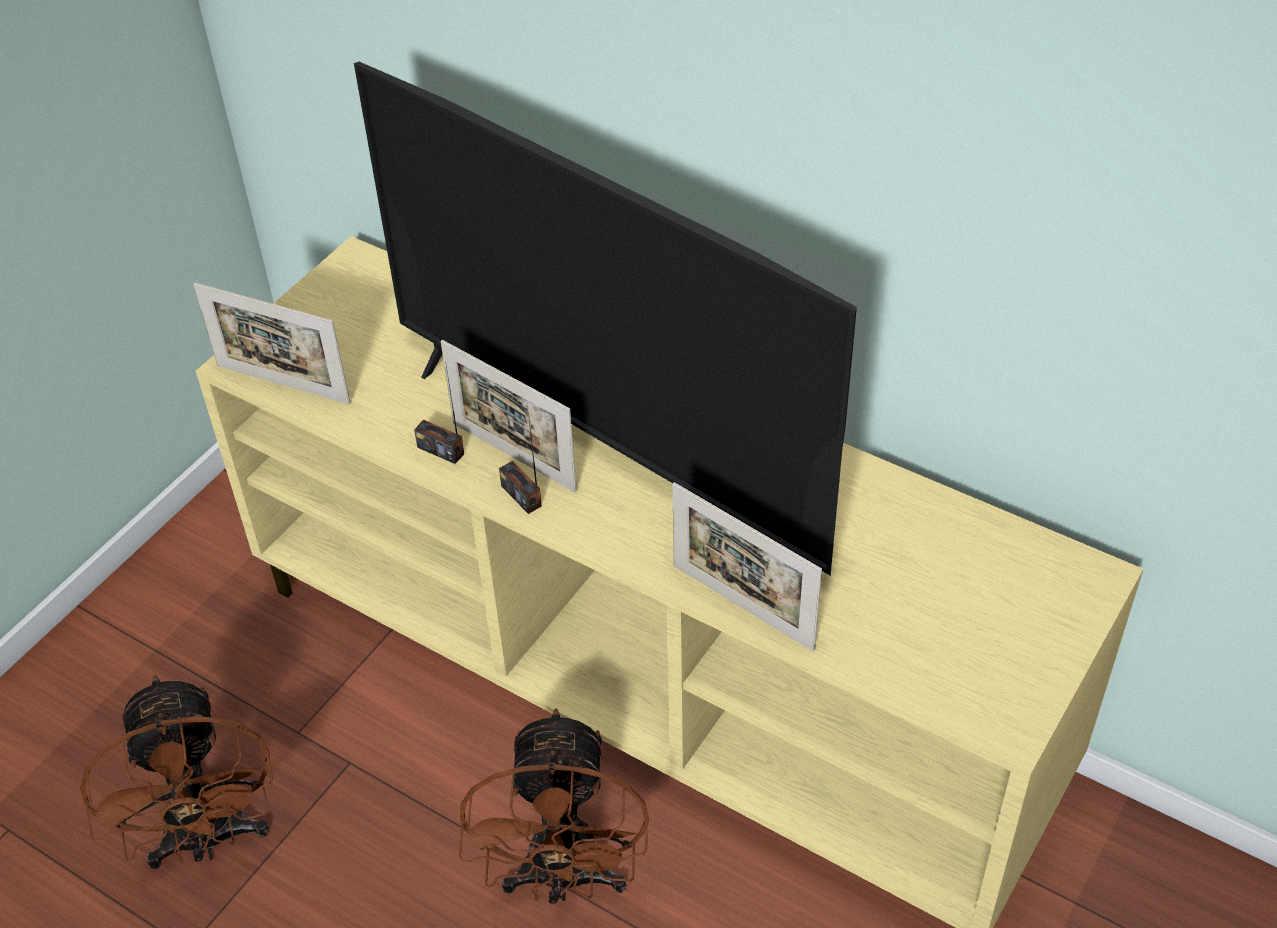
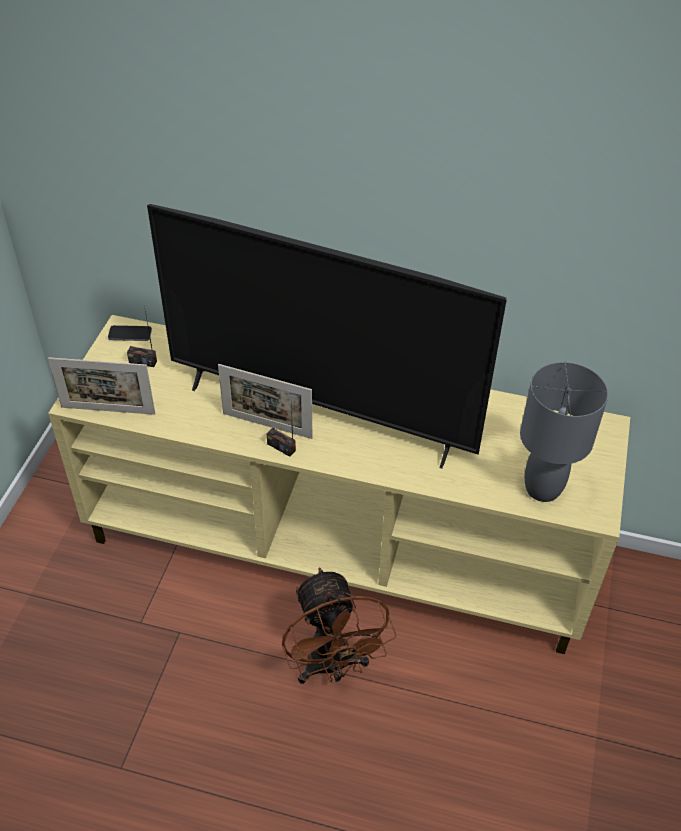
camera: 20 degrees left, 0 degrees up
brown fan [80,675,273,869] -> none
radio [414,366,464,464] -> radio moved to [127,311,157,367]
picture frame [672,482,822,651] -> none
none -> phone [108,325,152,341]
none -> grey table lamp [520,362,608,502]

